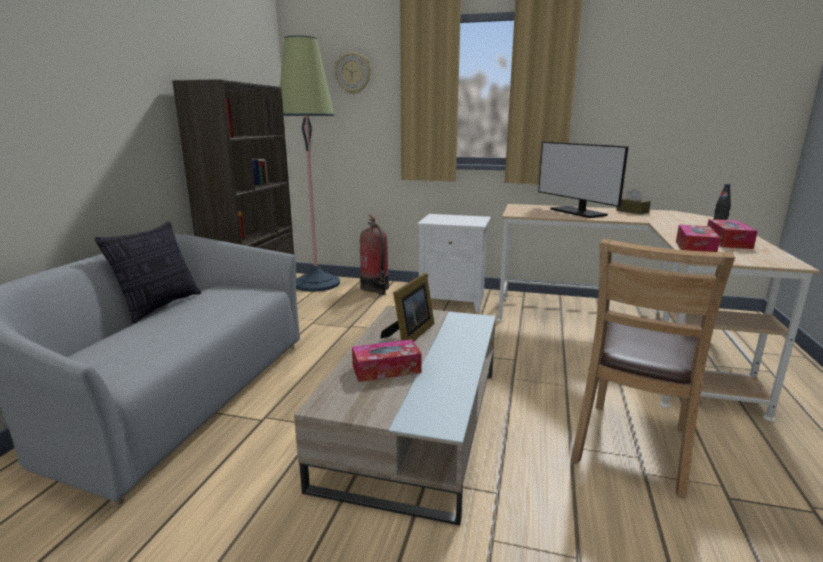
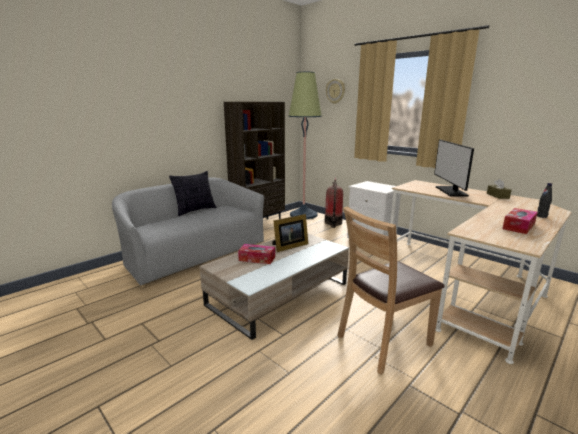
camera: 30 degrees right, 0 degrees up
tissue box [676,224,720,252] -> none

